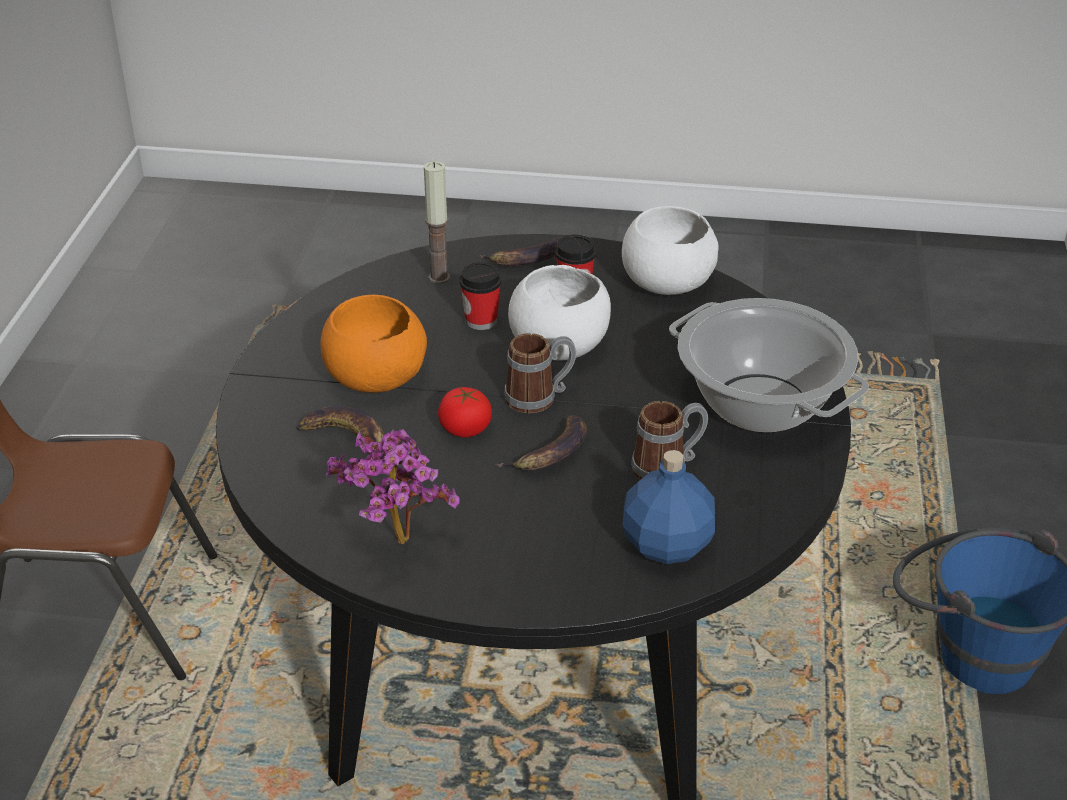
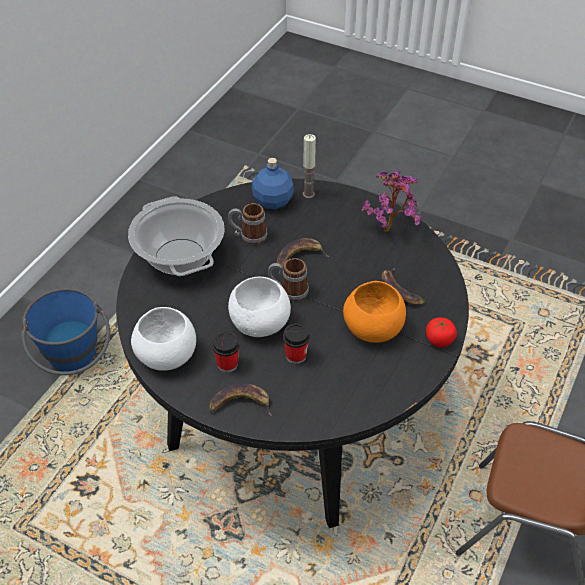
camera: 160 degrees left, 10 degrees up
candle [424,161,450,284] -> candle moved to [303,134,316,198]
tomato [438,387,492,438] -> tomato moved to [426,317,457,348]

